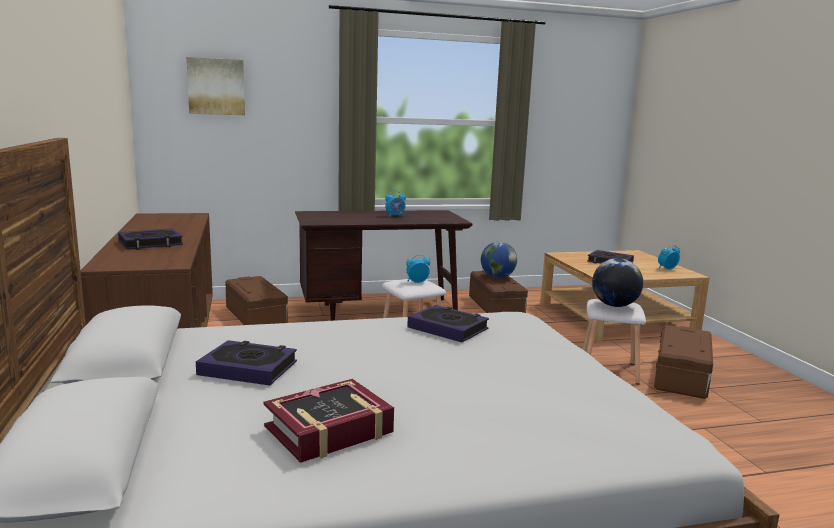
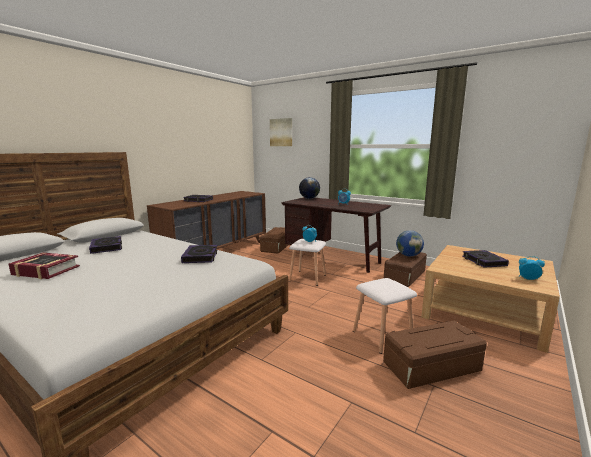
camera: 50 degrees right, 0 degrees up
globe [592,258,643,307] -> globe moved to [299,177,320,199]

